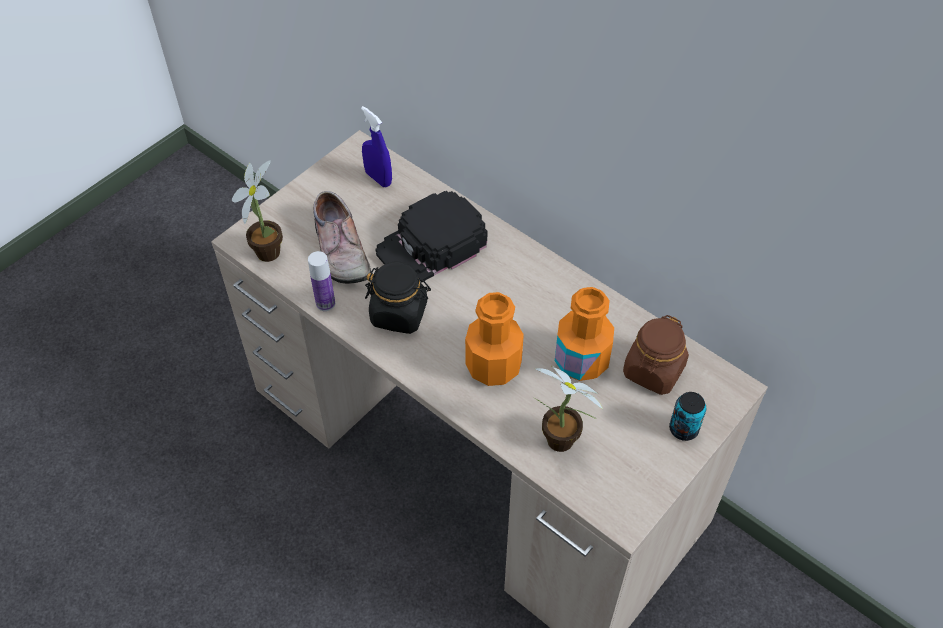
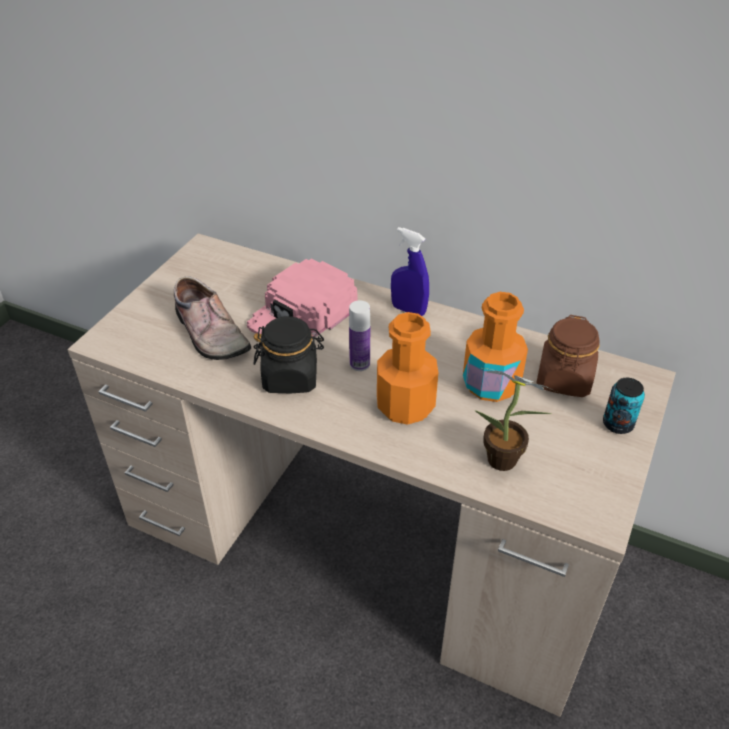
camera: 15 degrees left, 10 degrees down
potted plant [232,160,283,262] -> none
bottle [308,251,335,311] -> bottle moved to [349,300,370,371]
blue spray bottle [361,106,392,187] -> blue spray bottle moved to [391,227,429,316]
black cap [375,191,487,283] -> pink cap [247,258,357,340]

